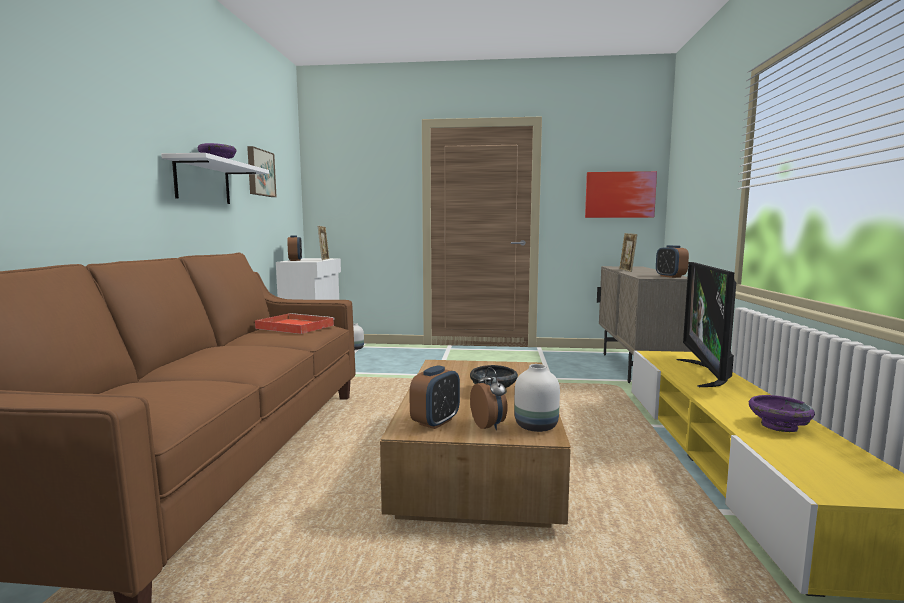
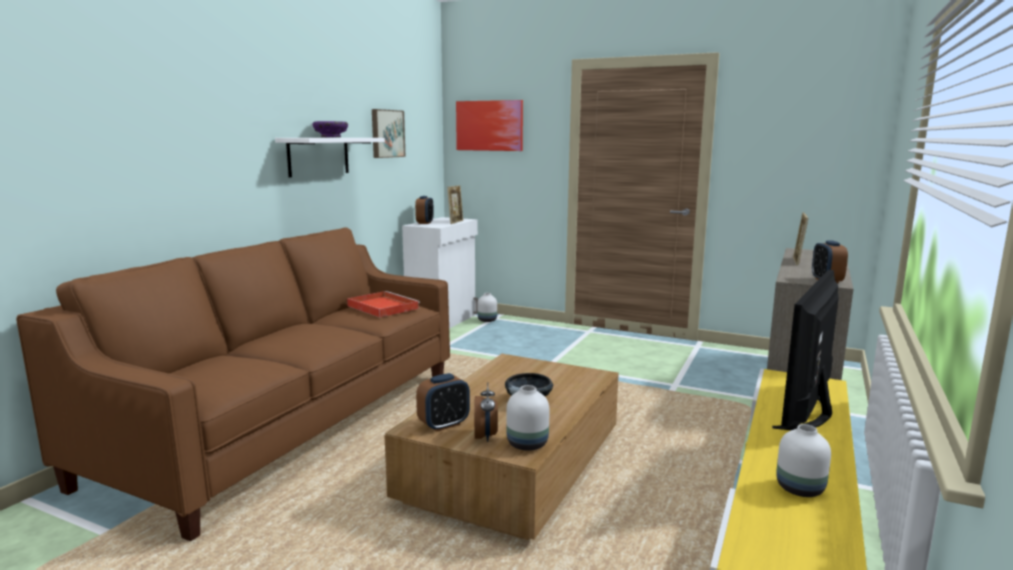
camera: 20 degrees right, 5 degrees up
picture [585,171,657,218] -> picture moved to [456,100,523,151]
purple bowl [749,395,815,432] -> white vase [776,424,831,497]

